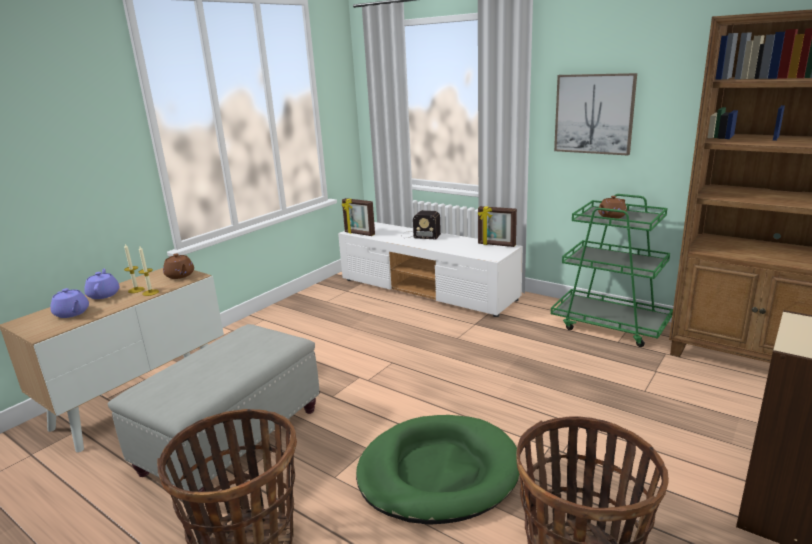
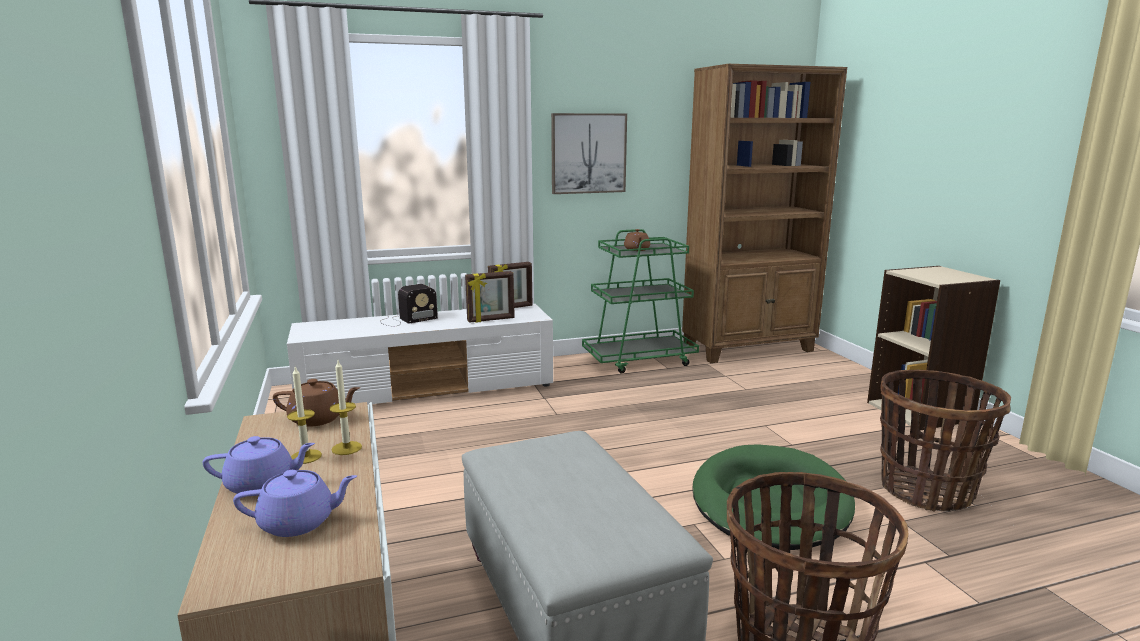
camera: 55 degrees left, 5 degrees down
purple teapot [84,269,120,299] -> purple teapot turned 150 degrees clockwise [203,436,315,496]
picture frame [342,198,375,236] -> picture frame moved to [465,271,515,323]

